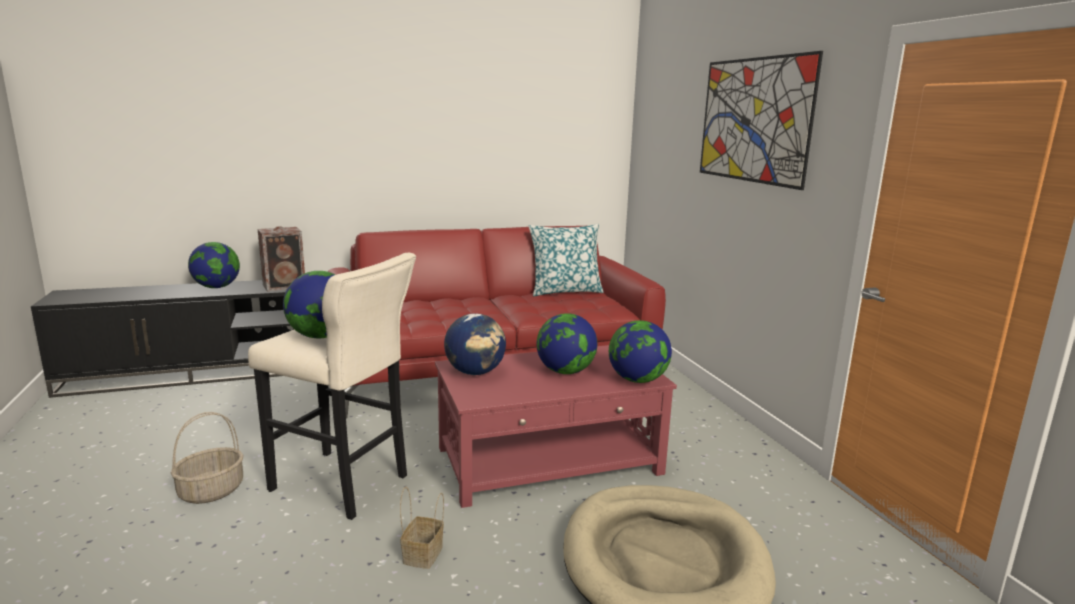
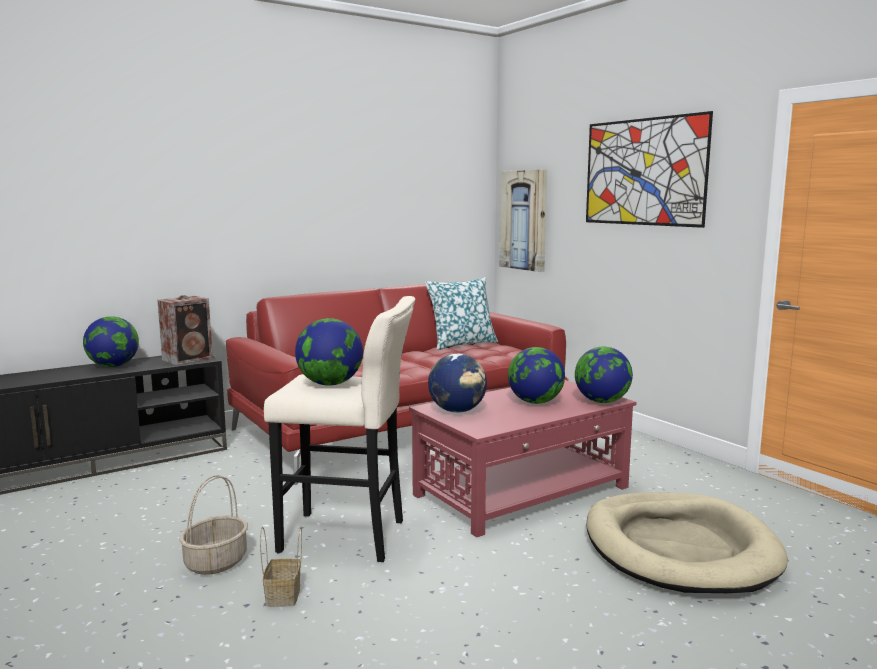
camera: 15 degrees left, 5 degrees down
basket [400,487,444,569] -> basket moved to [260,526,302,607]
none -> picture [499,170,547,272]

